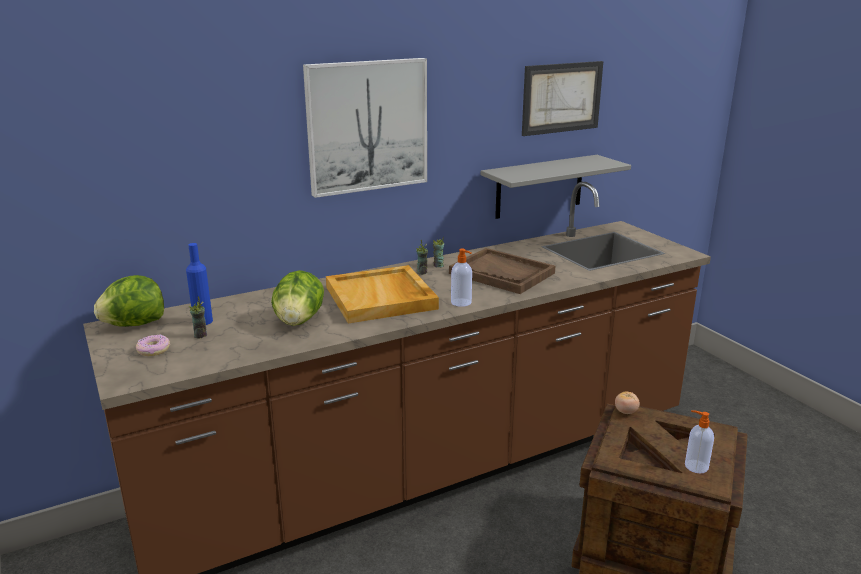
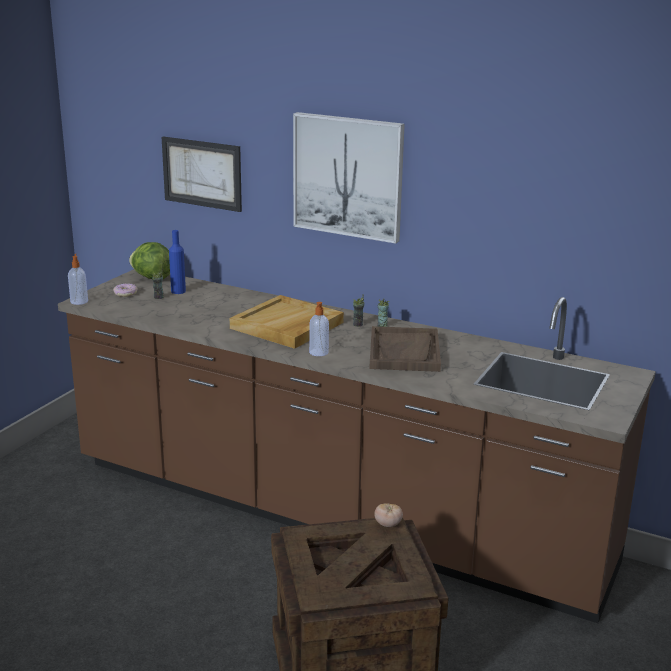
camera: 55 degrees right, 0 degrees up
lettuce [271,270,324,326] -> none
grey shelf [481,155,631,219] -> none
picture [522,61,603,136] -> picture moved to [162,137,242,212]
soap dispenser [685,410,714,473] -> soap dispenser moved to [68,254,88,305]

